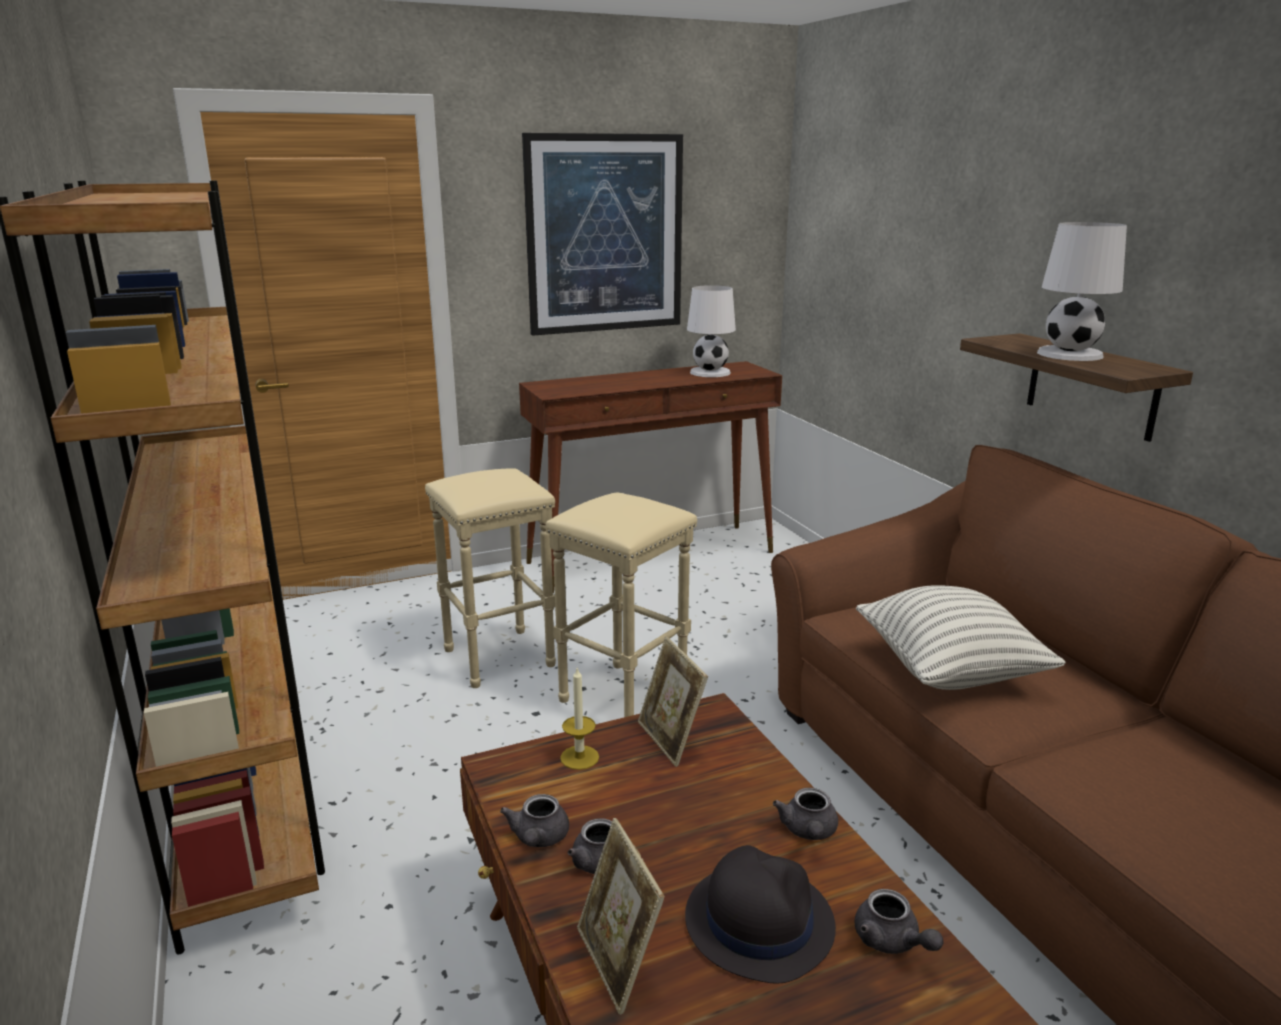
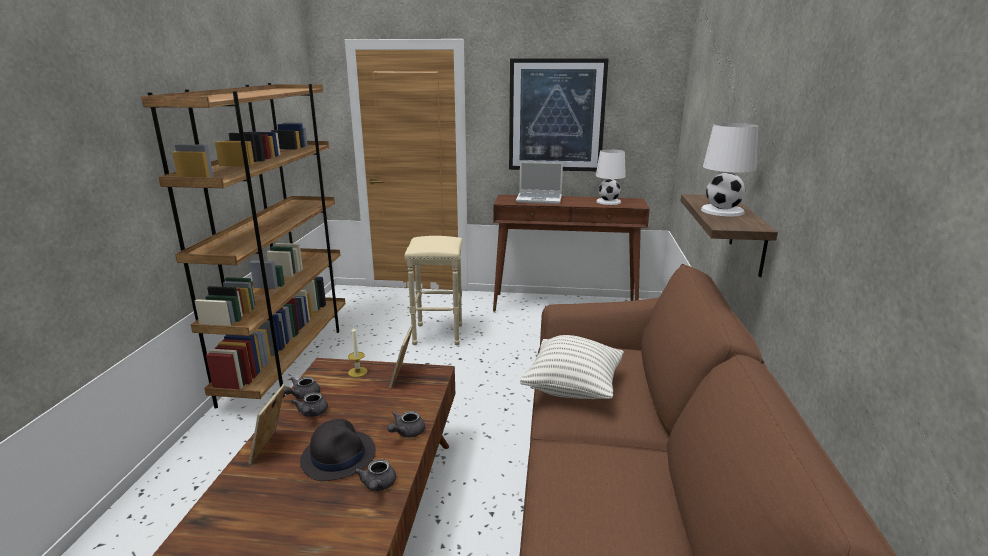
camera: 30 degrees right, 0 degrees up
beige stool [545,492,697,717] -> none
none -> laptop [516,161,563,204]

